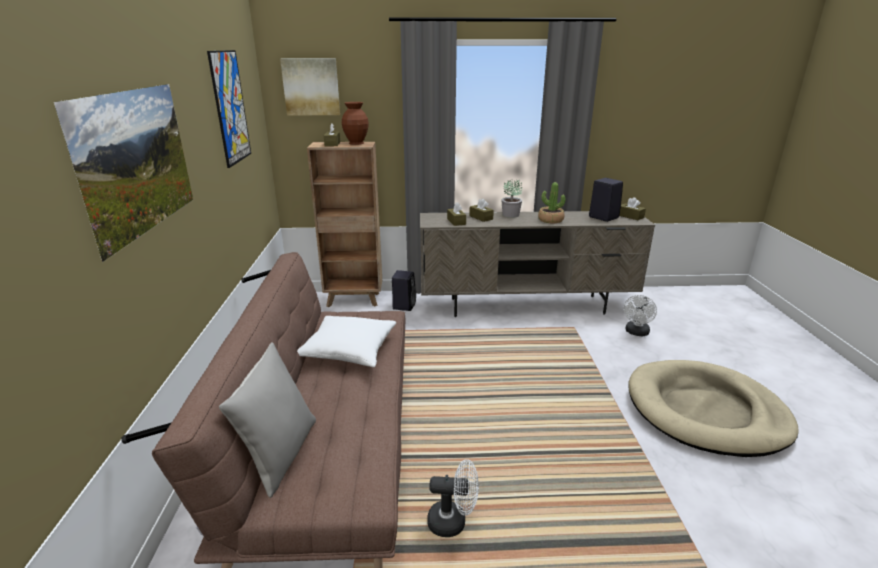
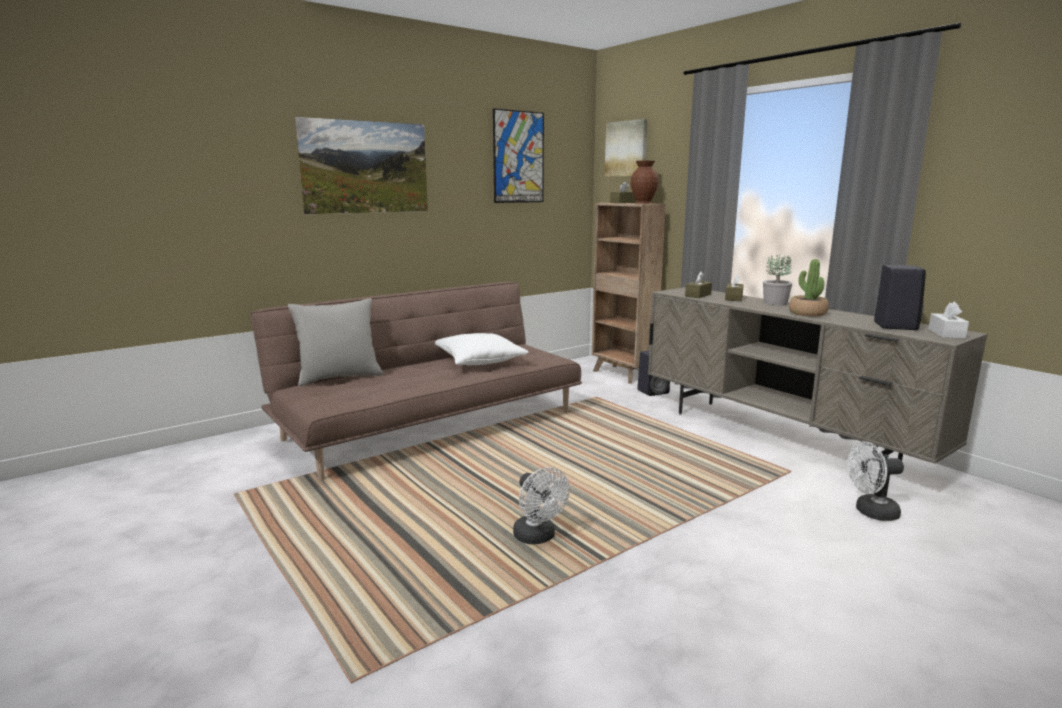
camera: 55 degrees right, 10 degrees down
white fan [427,459,479,537] -> white fan moved to [513,467,570,544]
brown tissue box [619,197,646,220] -> white tissue box [928,302,969,339]
beige dog bed [628,360,799,457] -> none

